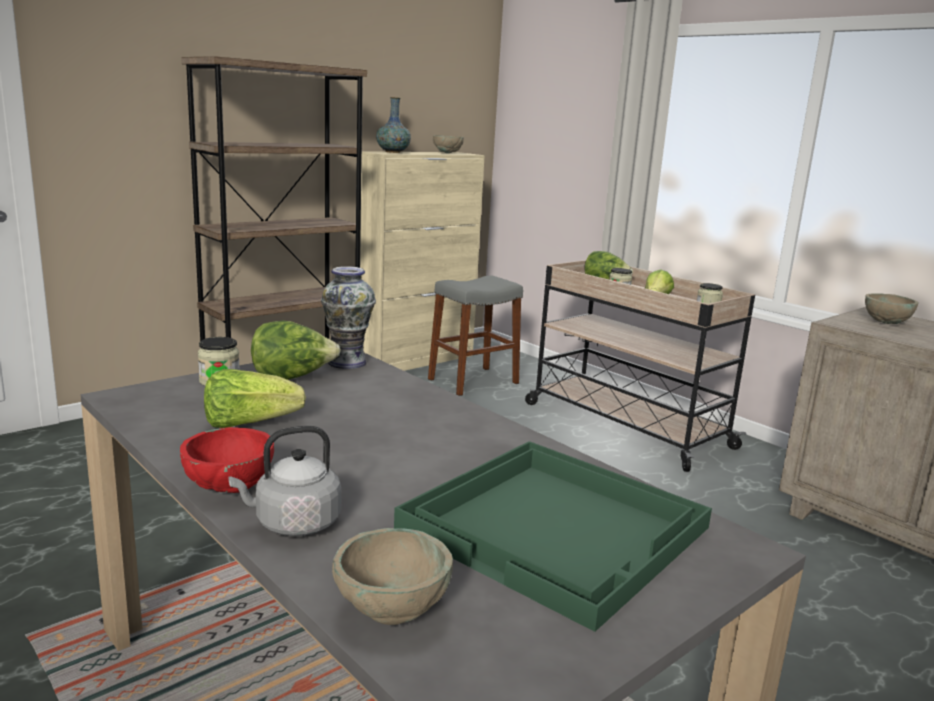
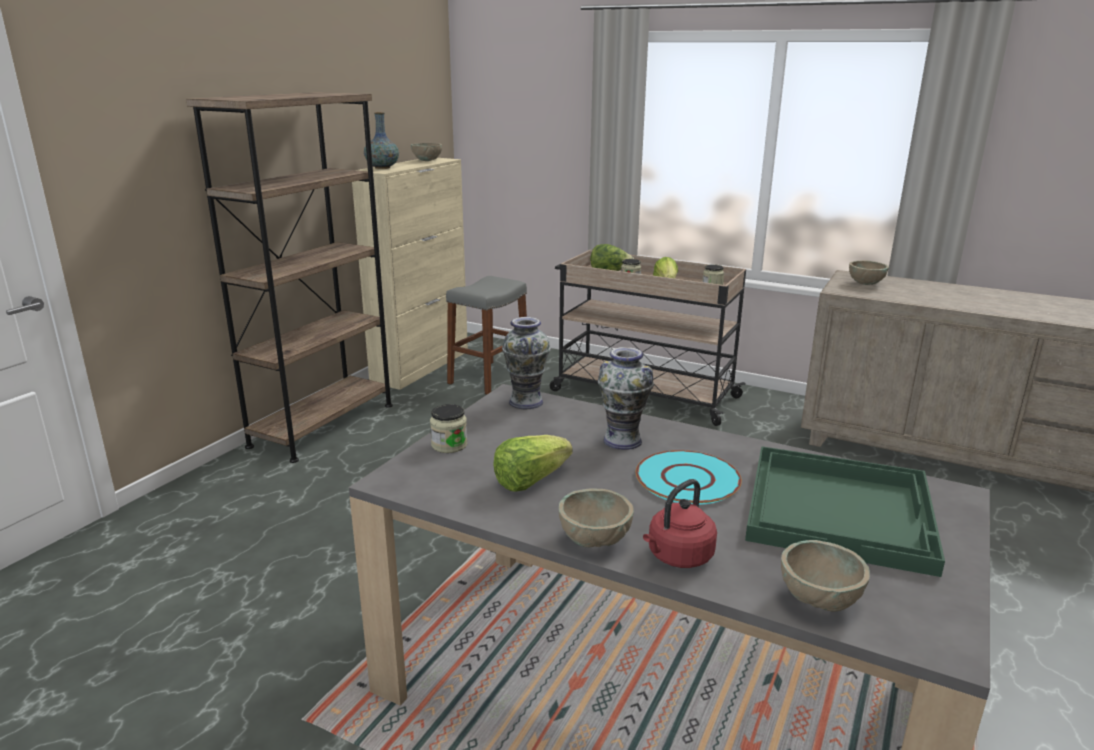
camera: 20 degrees left, 5 degrees up
red bowl [180,427,274,493] -> beige bowl [559,489,634,547]
grey kettle [228,426,341,536] -> red kettle [643,479,717,568]
lettuce [251,321,341,380] -> none
none -> vase [598,347,654,450]
none -> turquoise plate [636,450,742,505]

